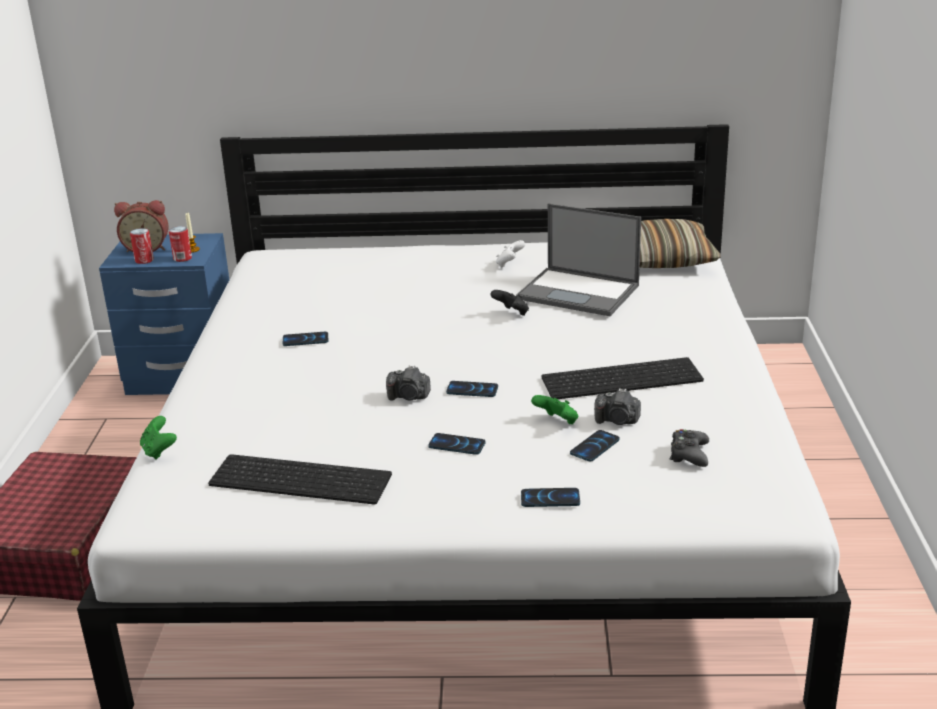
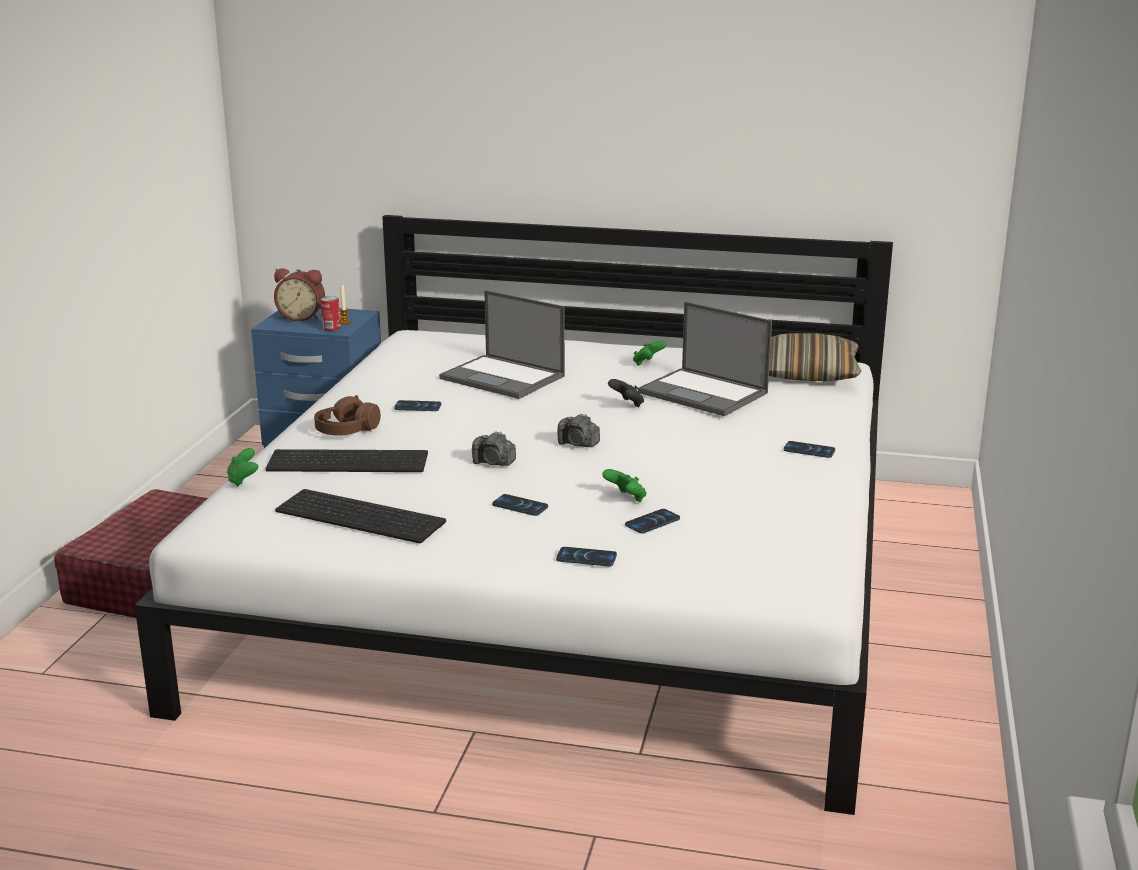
camera: 10 degrees right, 5 degrees down
can [130,228,154,264] -> none
phone [446,381,498,397] -> phone moved to [784,441,835,458]
white game controller [496,240,525,268] -> green game controller [633,341,666,366]
keyboard [541,357,704,399] -> keyboard moved to [266,449,428,472]
camera [594,388,641,425] -> camera moved to [557,413,600,447]
black game controller [670,429,709,467] -> none
none -> brown headphones [314,395,381,436]
none -> laptop [439,290,565,399]

